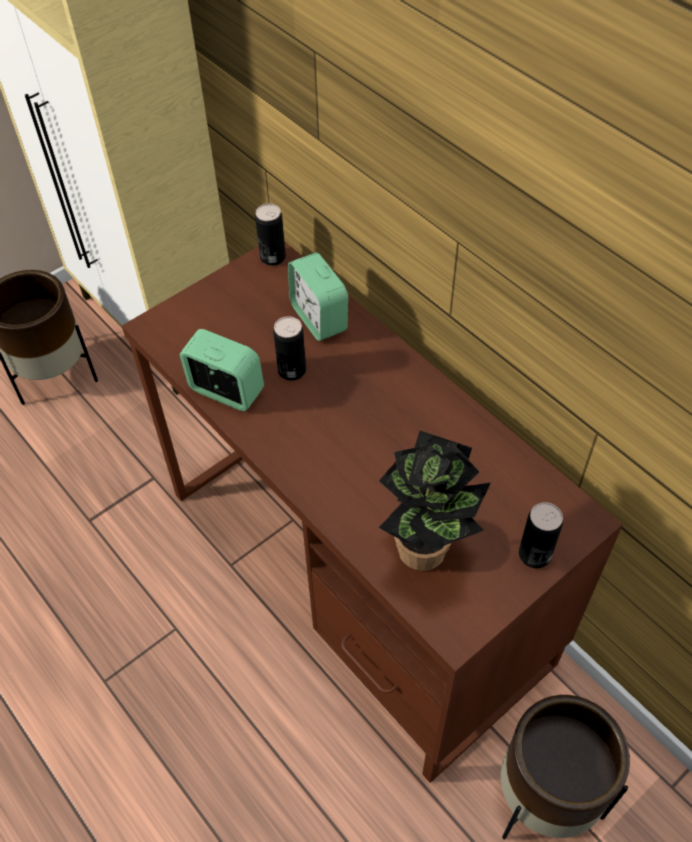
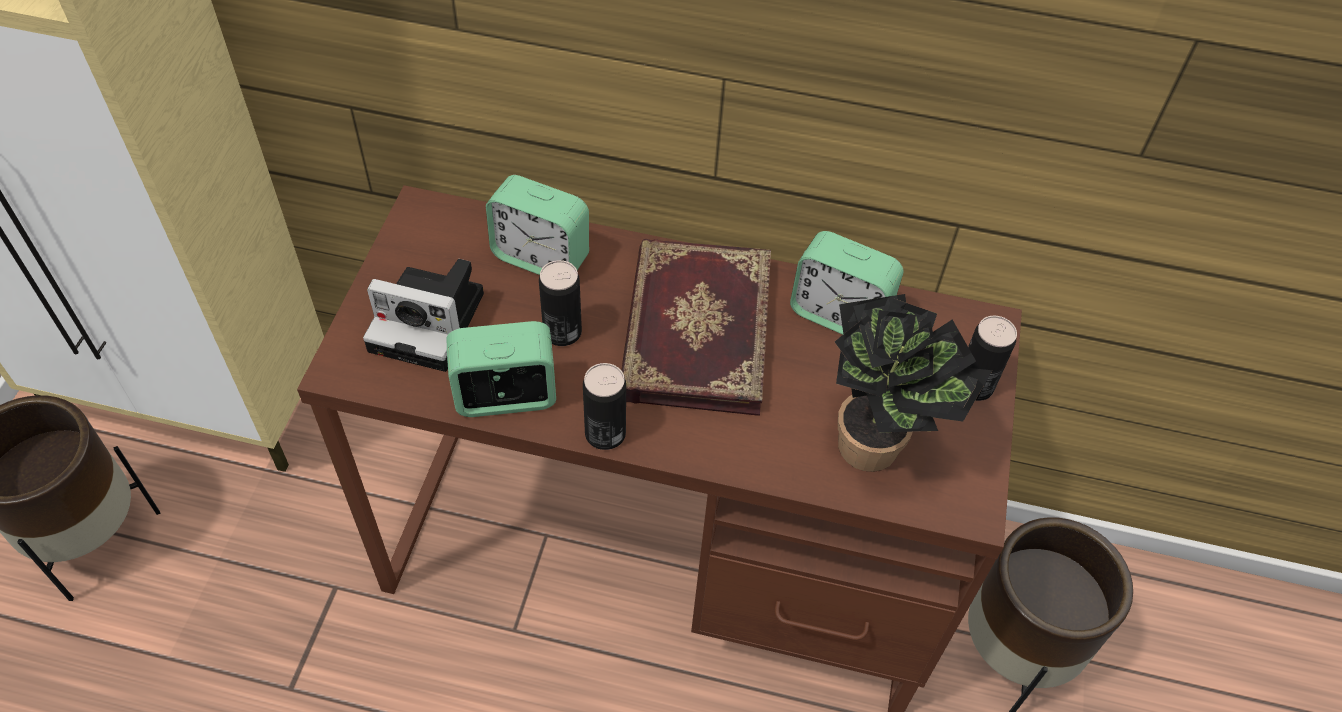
camera: 40 degrees left, 0 degrees up
can [255,204,286,266] -> can moved to [583,363,626,450]
none -> camera [363,259,484,372]
none -> book [621,239,771,416]
none -> alarm clock [790,231,904,335]

